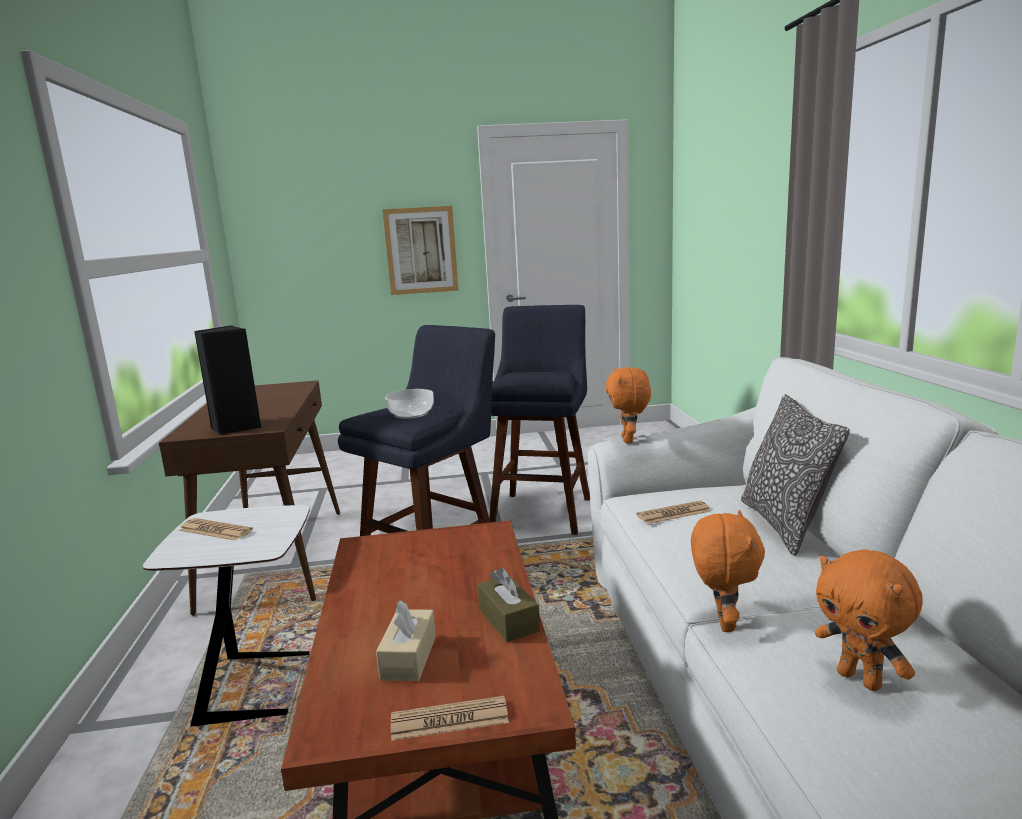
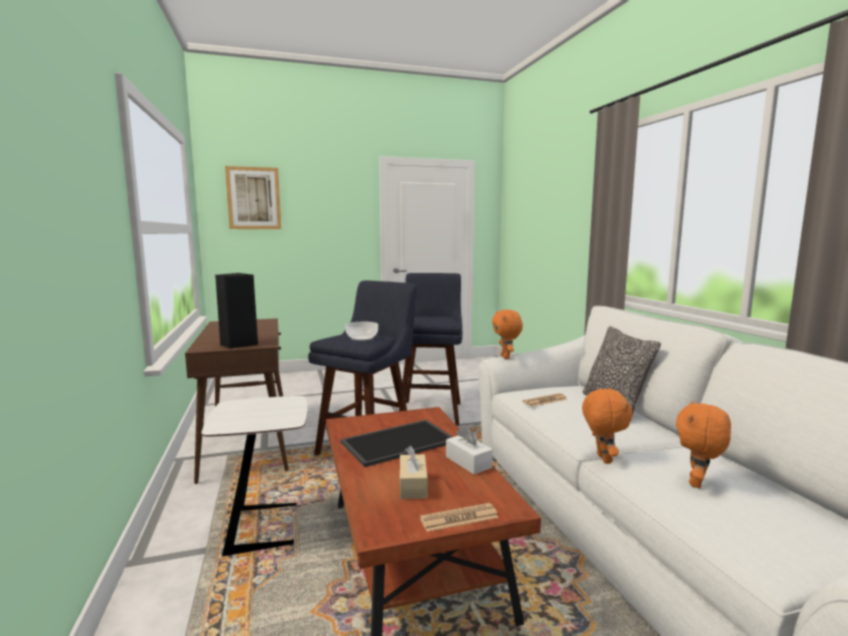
camera: 10 degrees left, 5 degrees down
newspaper [178,518,253,541] -> none
picture [382,206,458,295] -> picture moved to [225,166,281,229]
brown tissue box [478,568,540,642] -> white tissue box [446,426,493,474]
orange plush toy [815,549,923,691] -> orange plush toy turned 75 degrees clockwise [676,401,731,488]
none -> tray [340,420,453,467]

